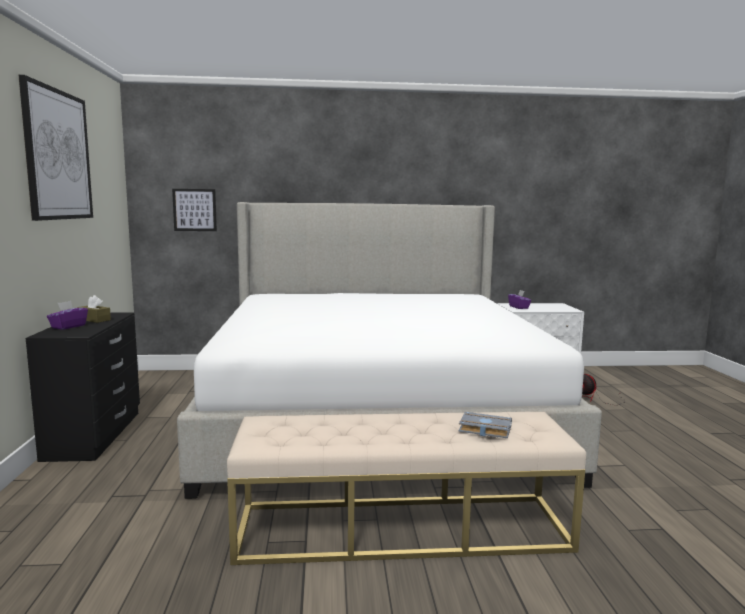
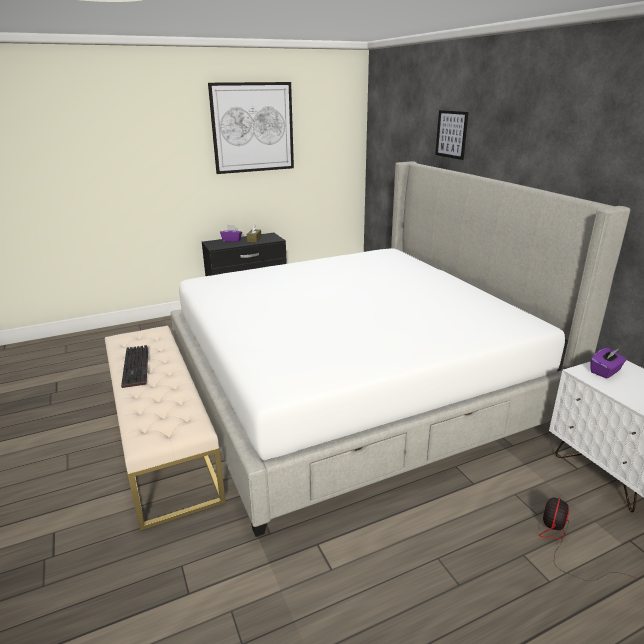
camera: 70 degrees right, 15 degrees up
picture [172,189,217,231] -> picture moved to [435,110,469,160]
grey book [458,412,512,438] -> none
none -> keyboard [121,345,148,388]

